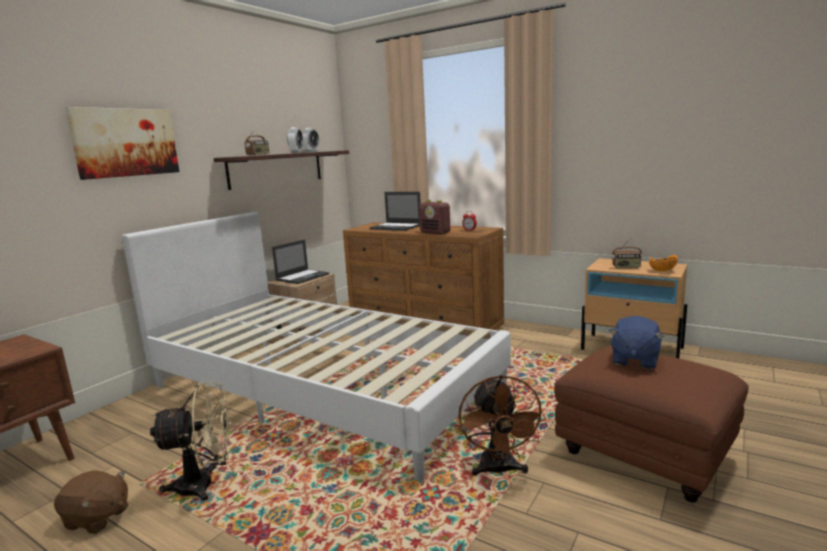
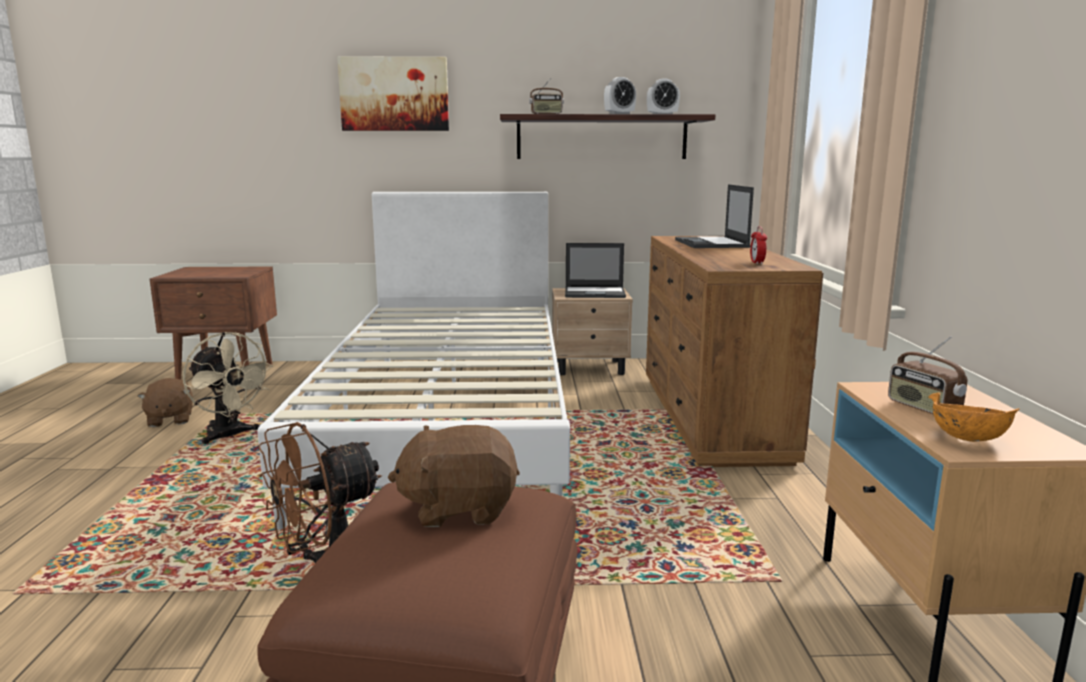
camera: 55 degrees right, 0 degrees up
radio [419,200,450,234] -> none
blue plush toy [609,316,664,369] -> brown plush toy [388,425,520,527]

